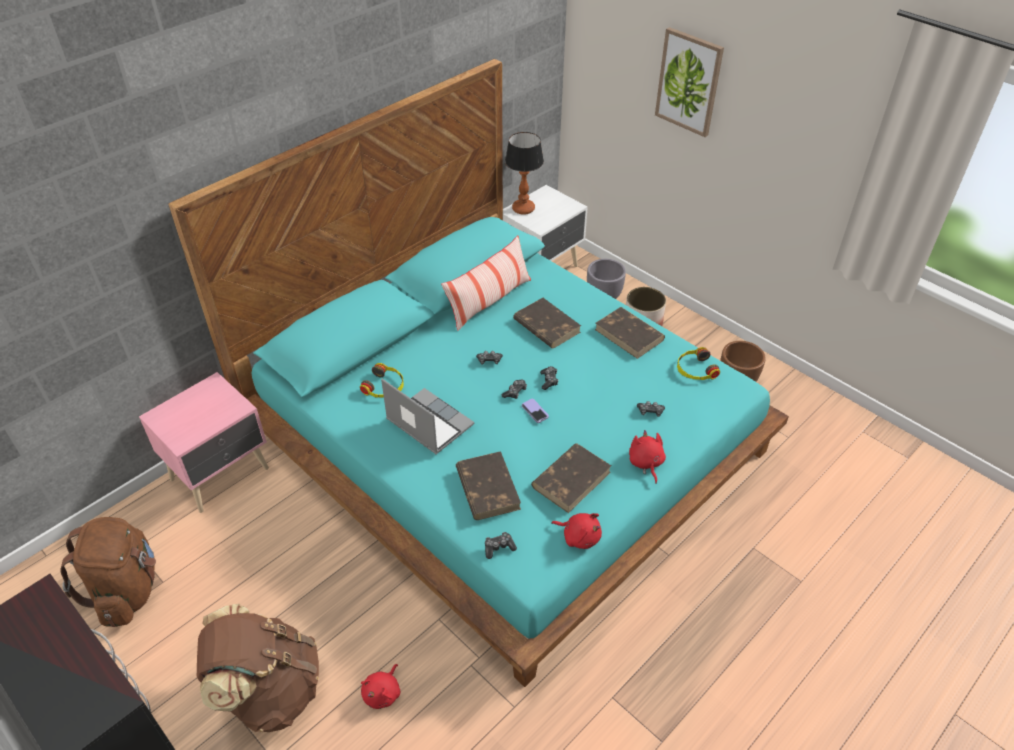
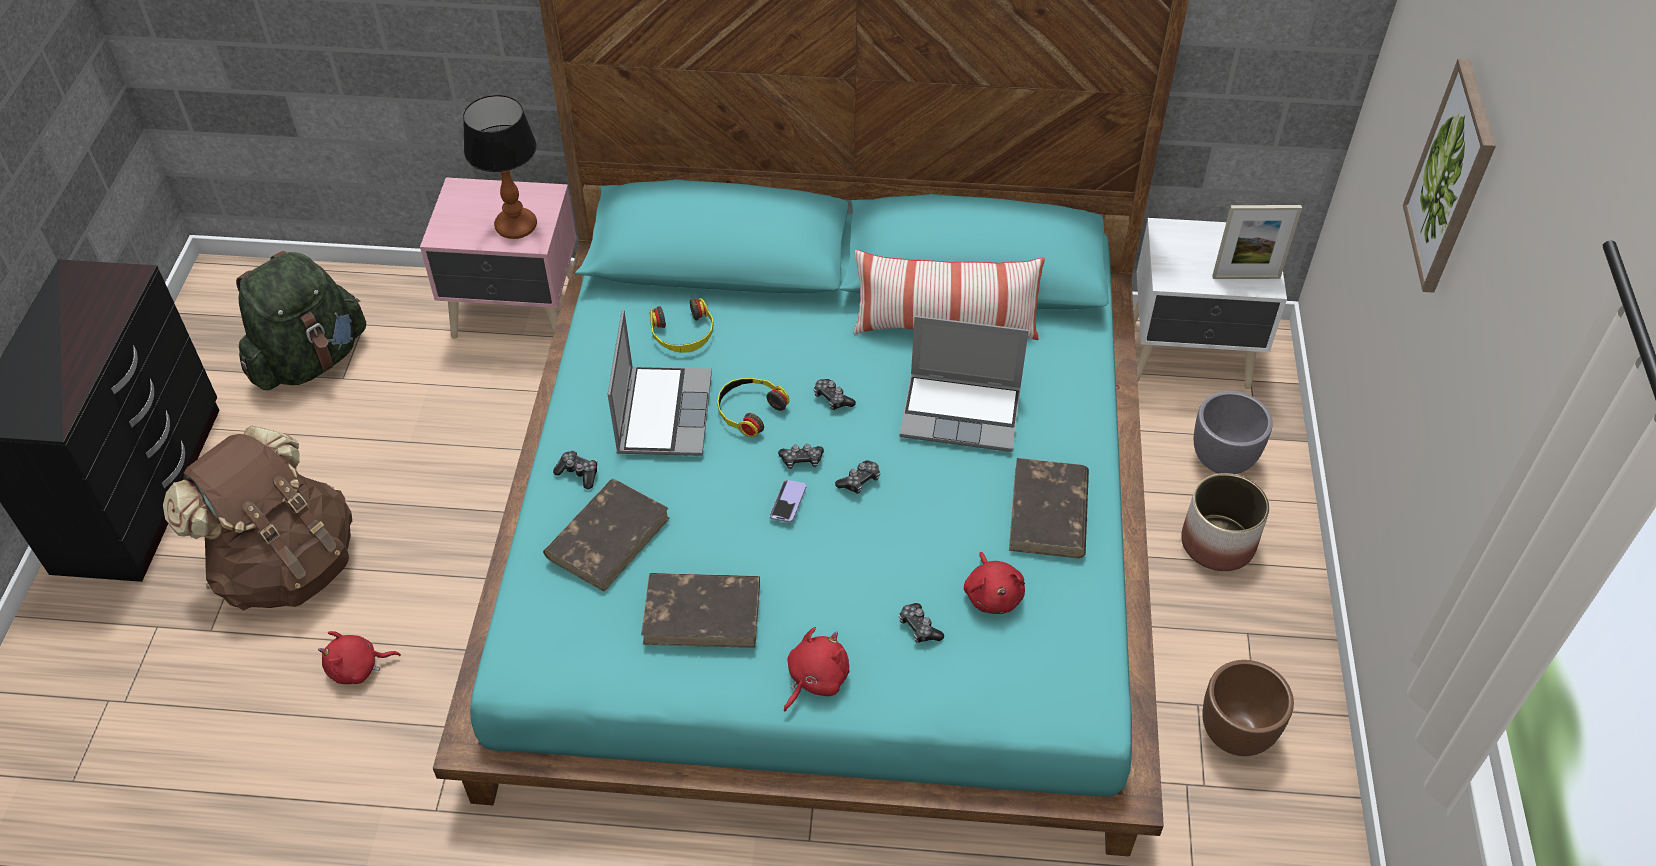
camera: 50 degrees right, 5 degrees up
brown backpack [60,517,156,627] -> green backpack [236,251,366,390]
game controller [485,532,517,559] -> game controller moved to [553,450,597,489]
table lamp [505,132,544,215] -> table lamp moved to [463,95,537,239]
brown book [513,298,581,349] -> laptop [900,316,1029,452]
red plush toy [551,513,602,549] -> red plush toy moved to [964,552,1025,614]
headphones [677,347,720,380] -> headphones moved to [717,378,789,437]
none -> picture frame [1212,205,1302,279]

